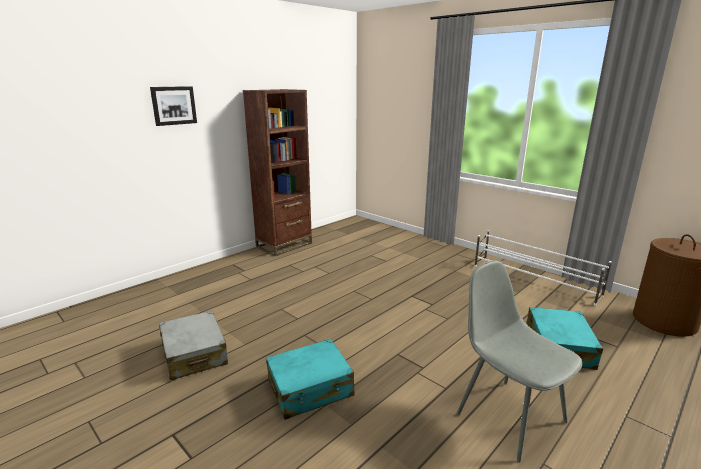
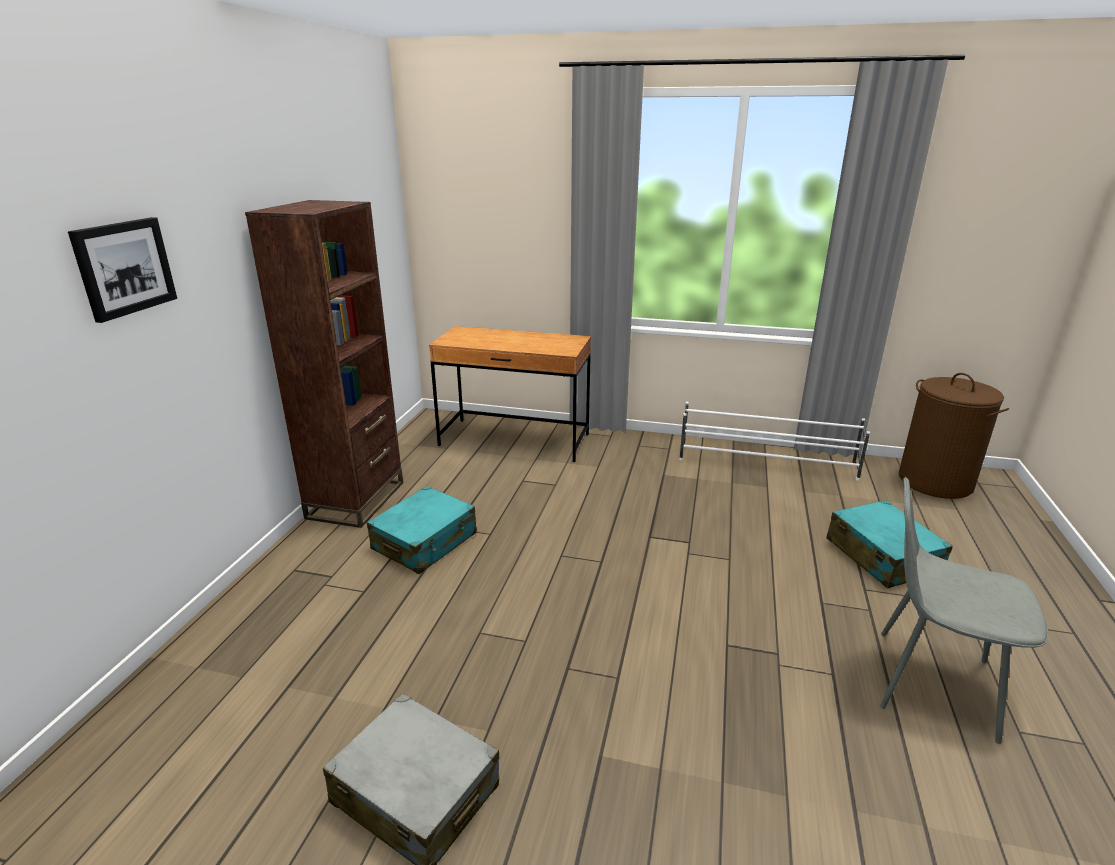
camera: 30 degrees left, 5 degrees up
turquoise suitcase [266,339,355,420] -> turquoise suitcase moved to [367,486,477,574]
none -> brown desk [429,326,591,462]

